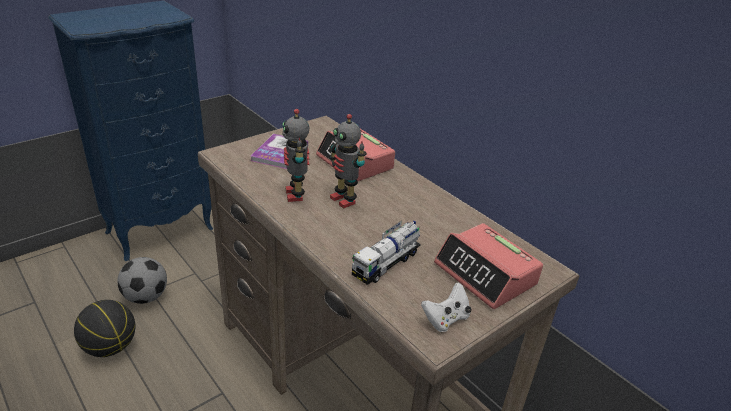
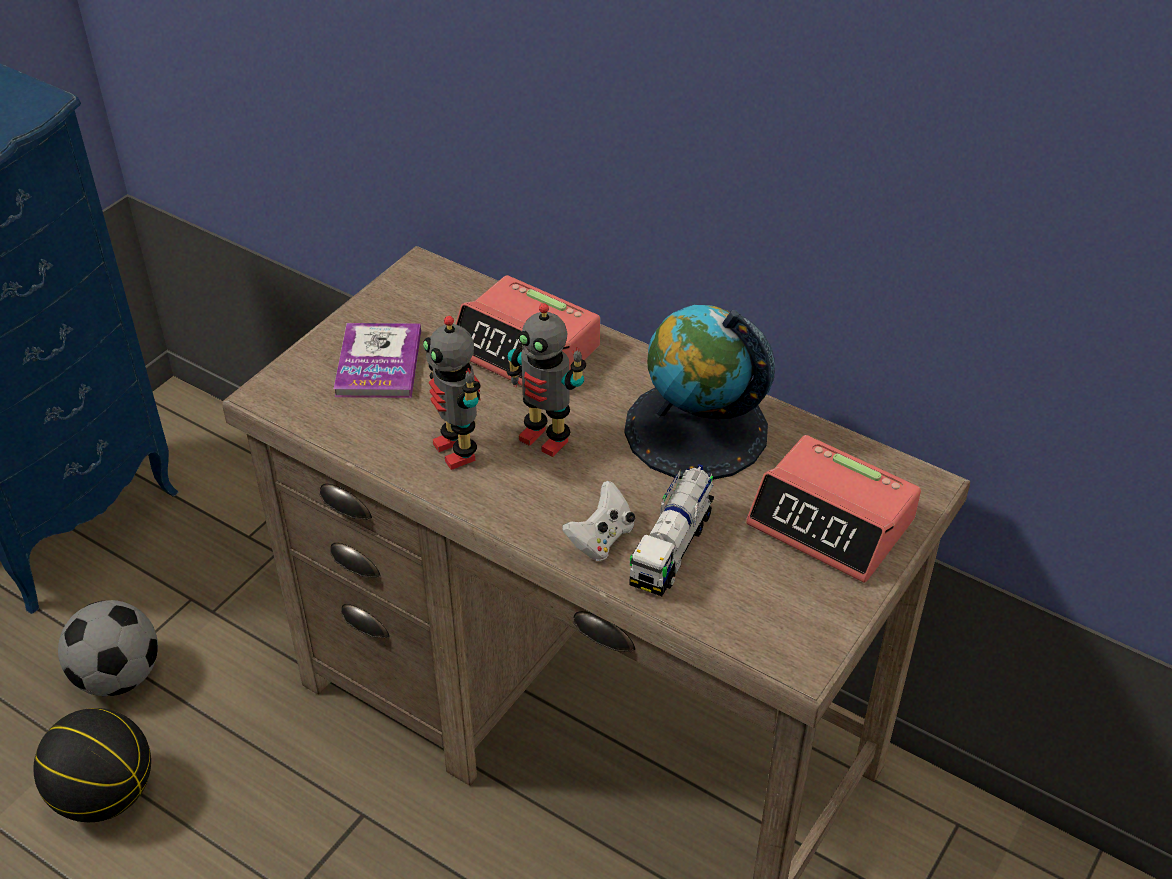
camera: 15 degrees left, 10 degrees up
white game controller [421,282,471,332] -> white game controller moved to [562,481,635,561]
none -> globe [624,305,775,480]

